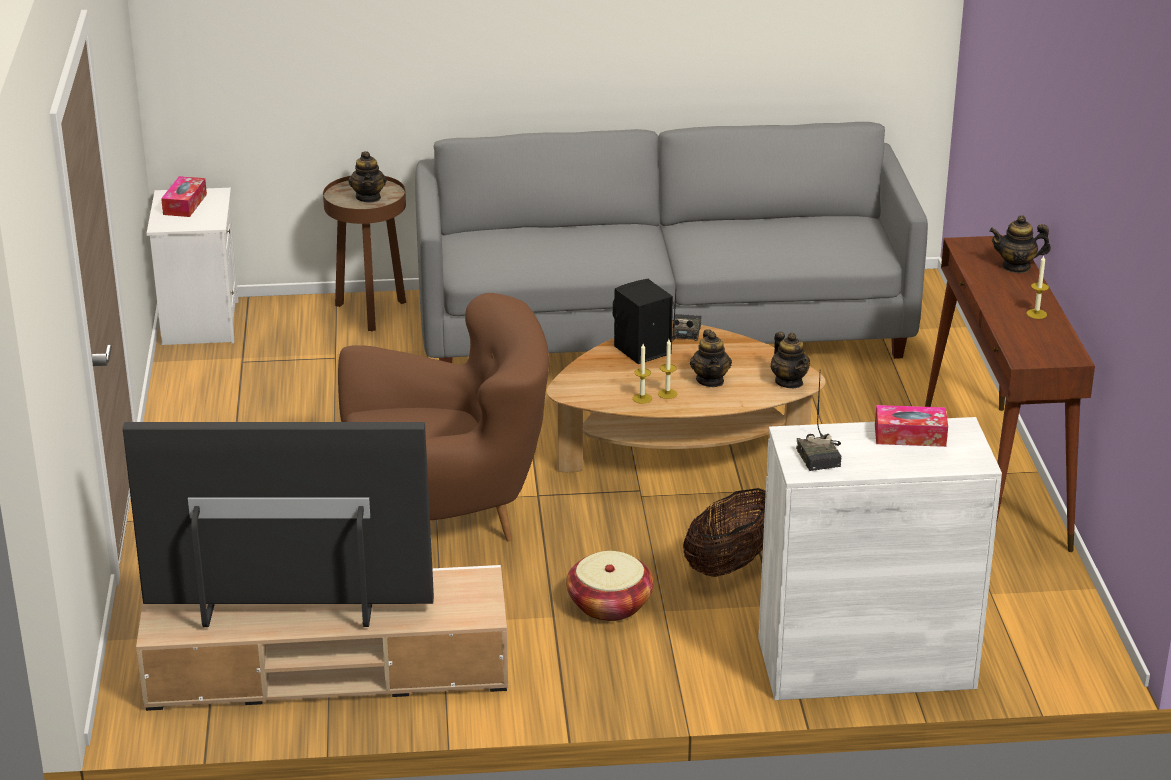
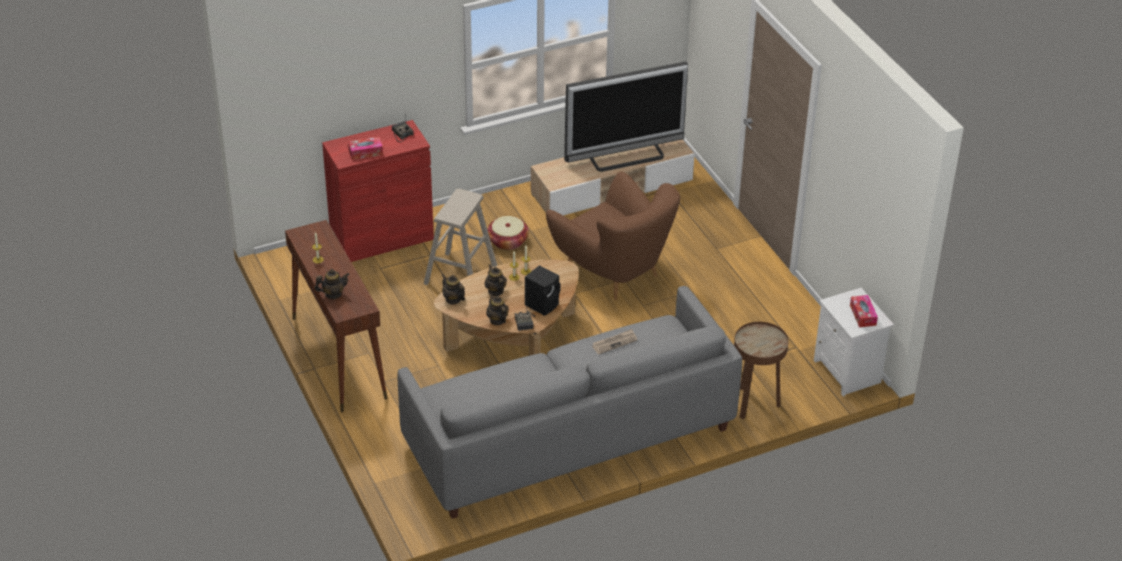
camera: 160 degrees right, 10 degrees up
brown armchair [338,293,549,541] -> brown armchair turned 105 degrees counterclockwise [546,172,680,300]
teapot [348,151,387,203] -> teapot moved to [486,293,509,325]
basket [683,488,766,577] -> beige stool [424,189,497,285]
white cabinet [758,417,1002,700] -> red cabinet [322,120,434,262]
none -> newspaper [592,329,637,354]

